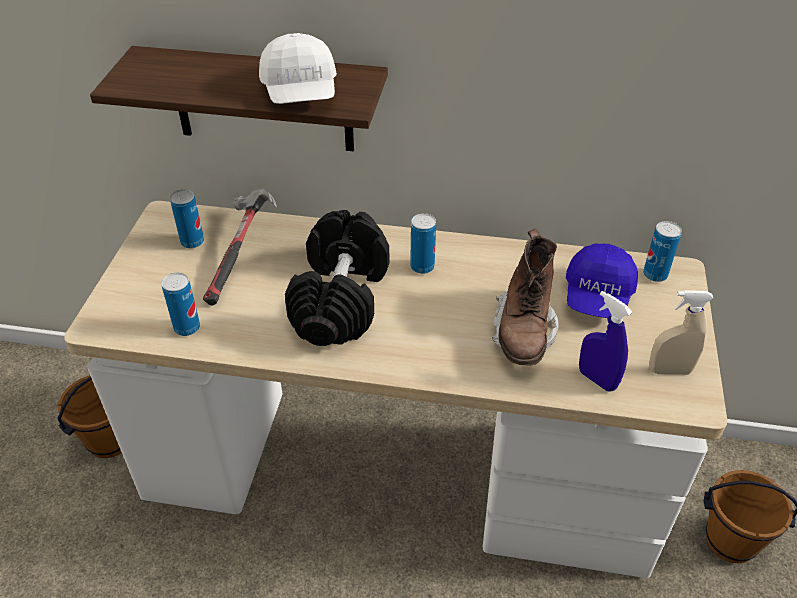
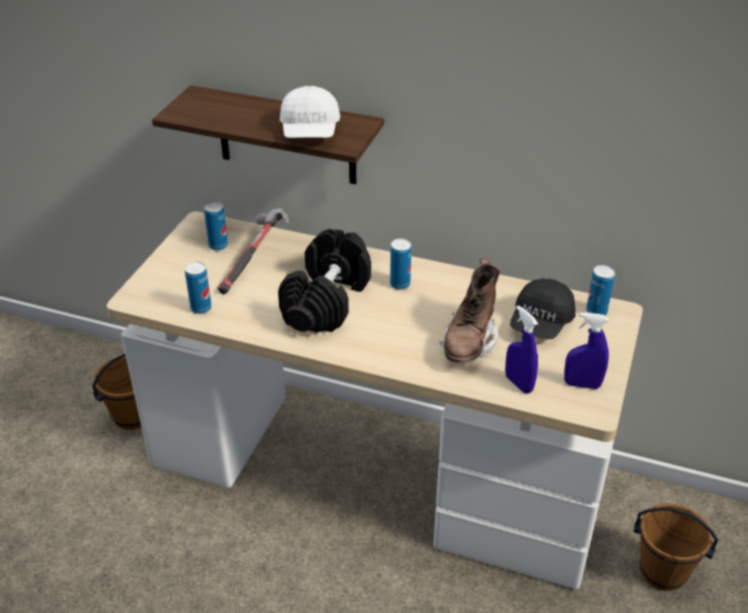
camera: 10 degrees right, 5 degrees down
blue cap [566,244,638,318] -> black cap [510,278,576,339]
beige spray bottle [649,290,714,375] -> blue spray bottle [564,312,609,389]

